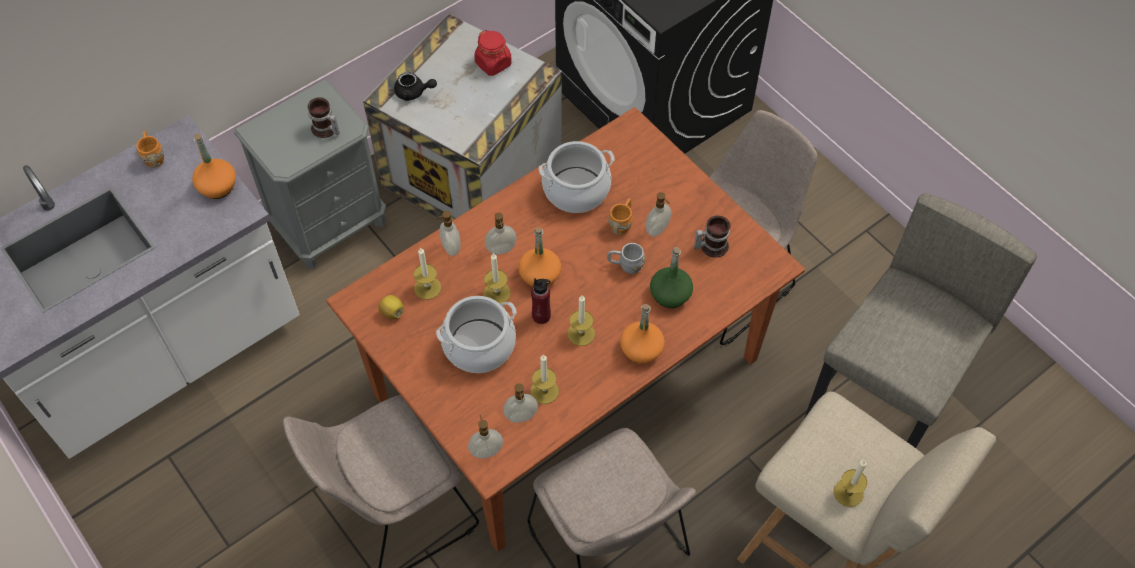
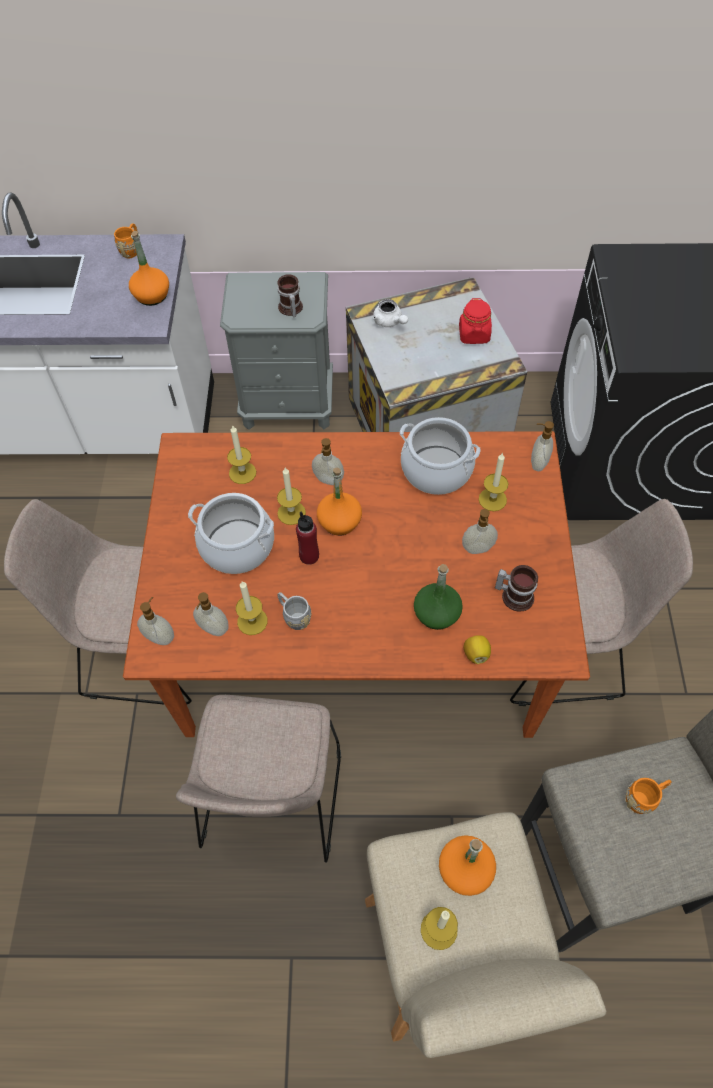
camera: 40 degrees right, 0 degrees up
lemon [378,295,404,319] -> lemon moved to [464,635,491,664]
black teapot [394,72,437,101] -> white teapot [373,299,408,327]
soap dispenser [436,211,460,256] -> soap dispenser moved to [531,421,554,471]
candle [567,295,595,346] -> candle moved to [479,453,508,511]
grey mug [607,243,645,274] -> grey mug moved to [277,592,312,630]
orange mug [608,199,633,235] -> orange mug moved to [625,778,672,814]
orange bottle [620,304,665,364] -> orange bottle moved to [439,835,496,896]

